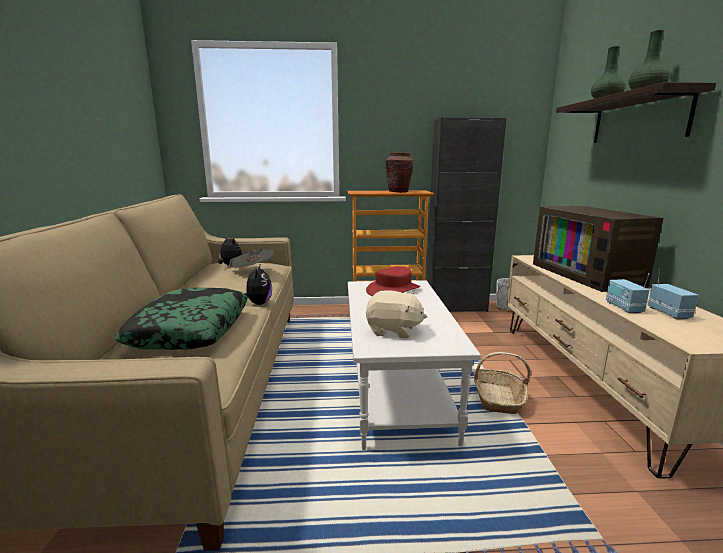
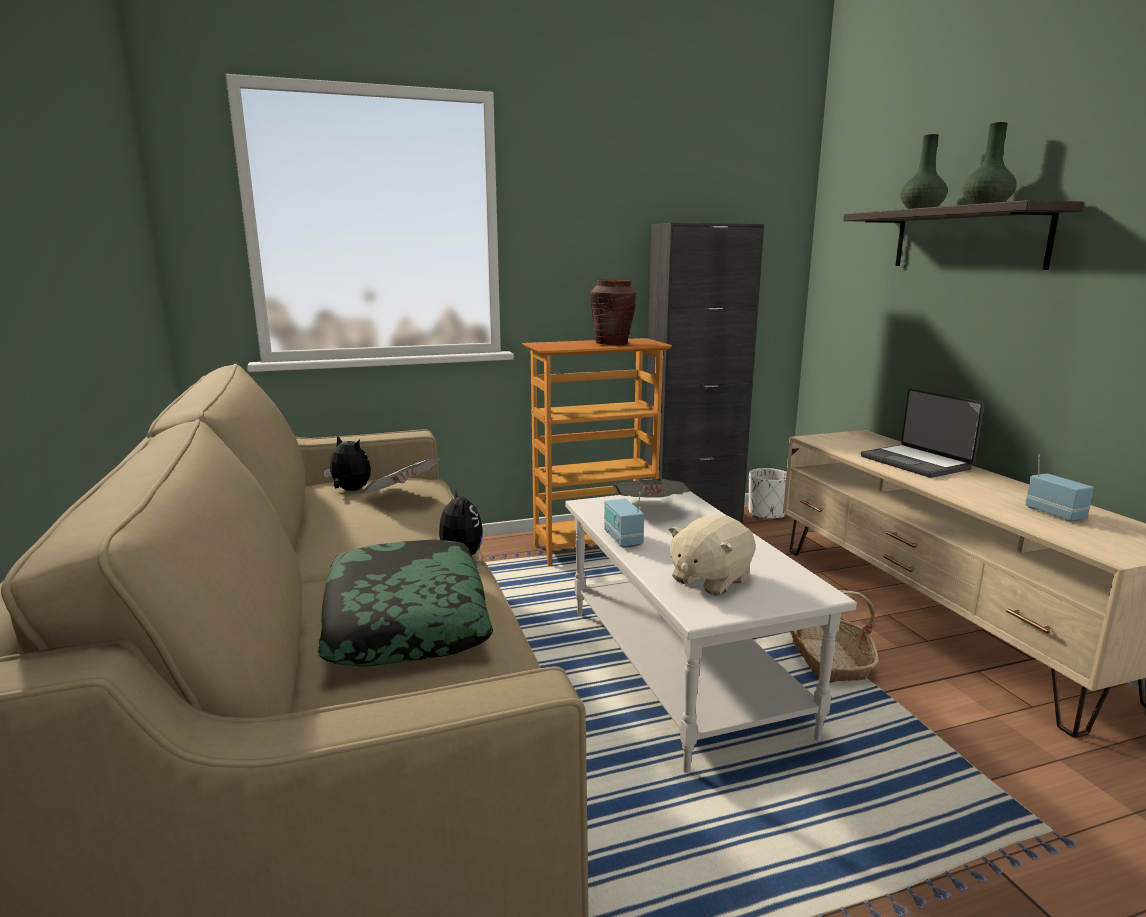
camera: 15 degrees left, 0 degrees up
red hat [366,266,420,296] -> newspaper [612,479,691,498]
beige plush toy [366,290,427,338] -> beige plush toy turned 135 degrees clockwise [668,515,755,595]
television [533,206,663,292] -> laptop [861,388,984,478]
radio [606,273,650,313] -> radio moved to [604,492,644,547]

